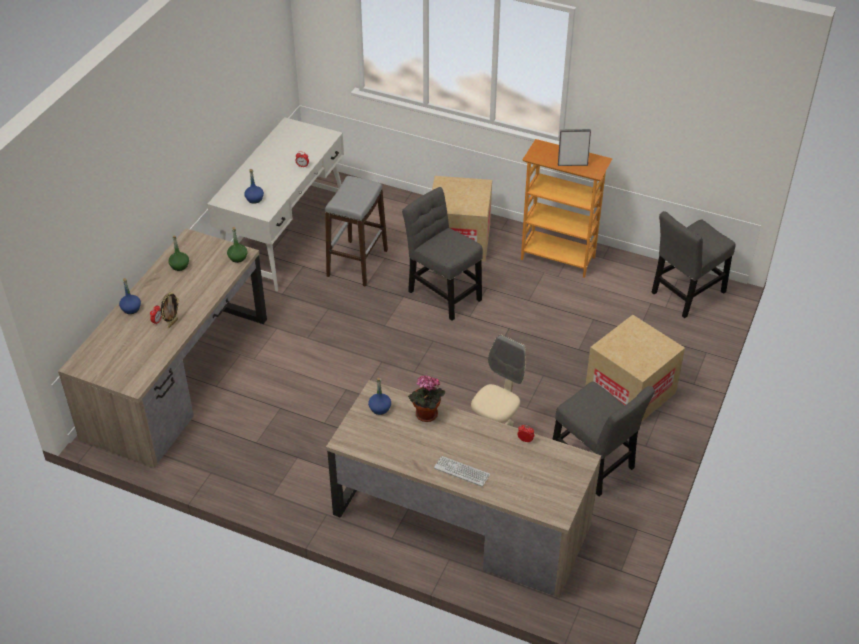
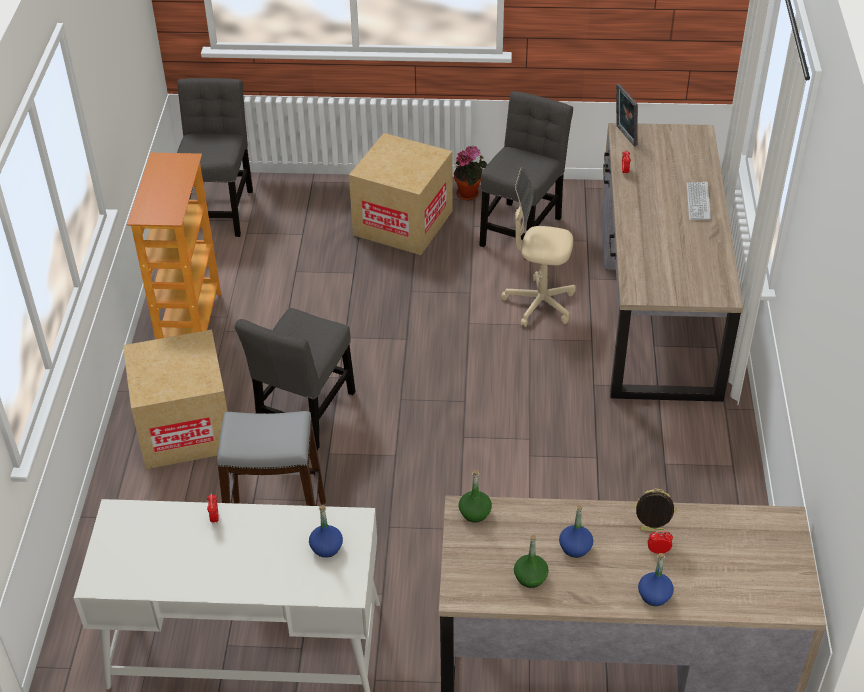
camera: 110 degrees left, 0 degrees up
blue bottle [368,378,391,415] -> blue bottle moved to [559,505,593,558]
potted plant [408,375,445,422] -> potted plant moved to [454,146,487,200]
picture frame [558,129,591,166] -> picture frame moved to [616,84,638,147]
grey chair [651,211,736,318] -> grey chair turned 120 degrees counterclockwise [177,78,253,237]

